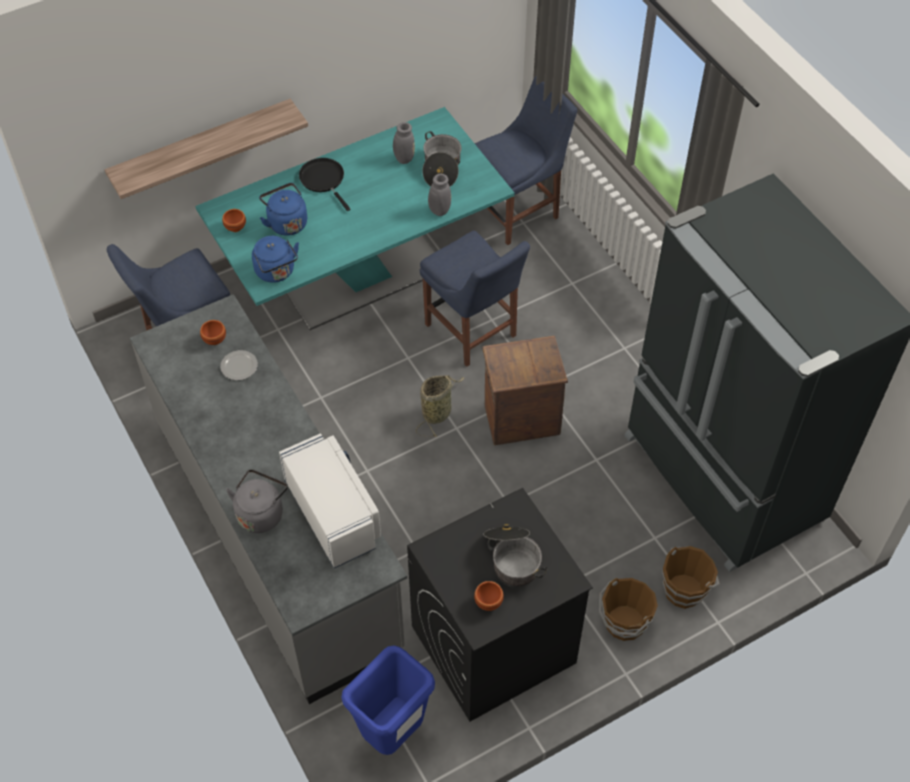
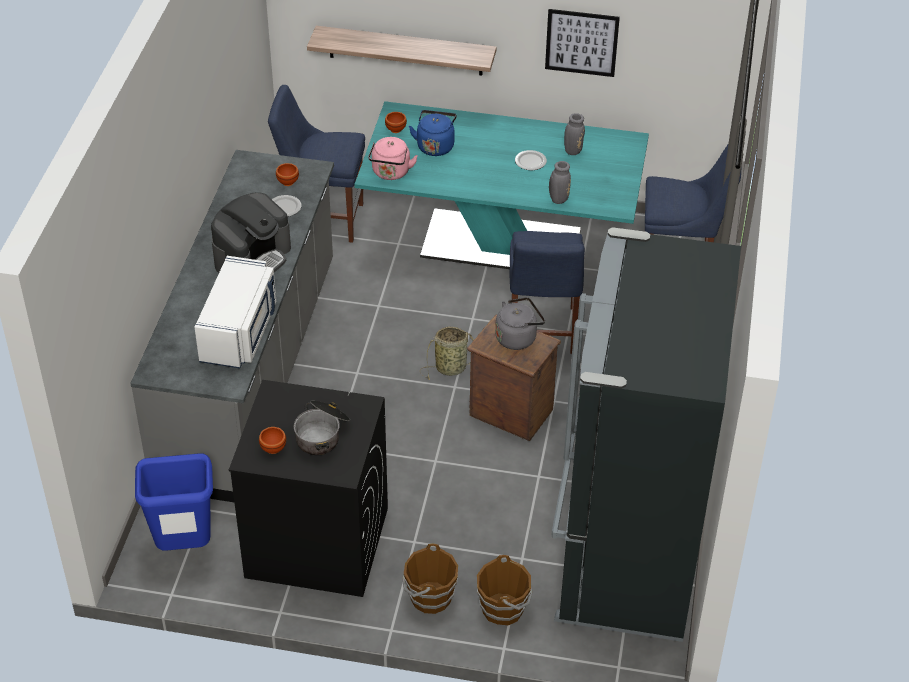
camera: 40 degrees right, 10 degrees down
grey kettle [226,469,288,533] -> grey kettle moved to [495,297,545,350]
blue kettle [252,236,299,283] -> pink kettle [368,137,418,180]
black frying pan [299,158,351,211] -> none
cooking pot [422,131,462,187] -> none
none -> coffee machine [211,192,291,273]
none -> plate [515,150,547,170]
none -> picture [545,9,620,77]

